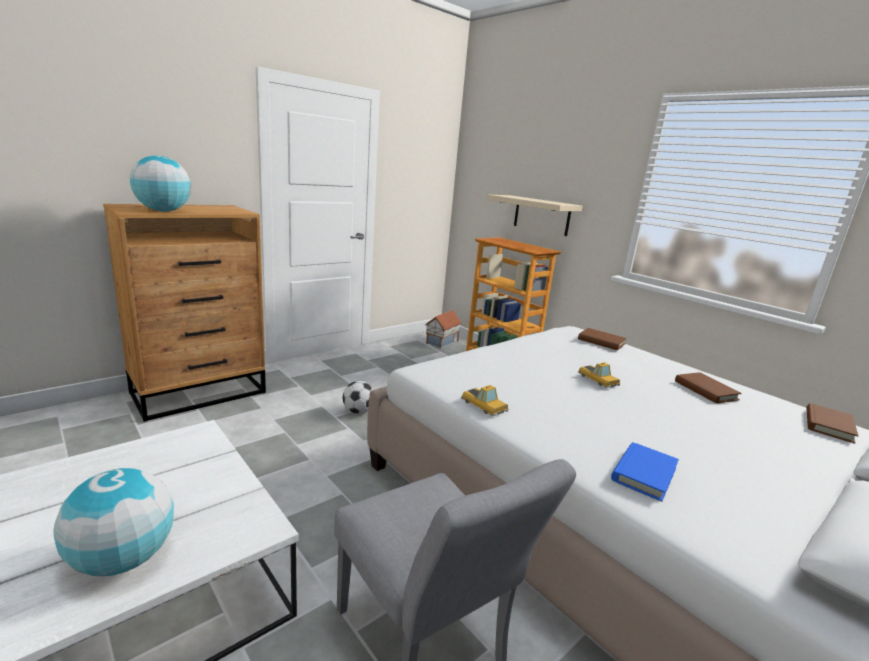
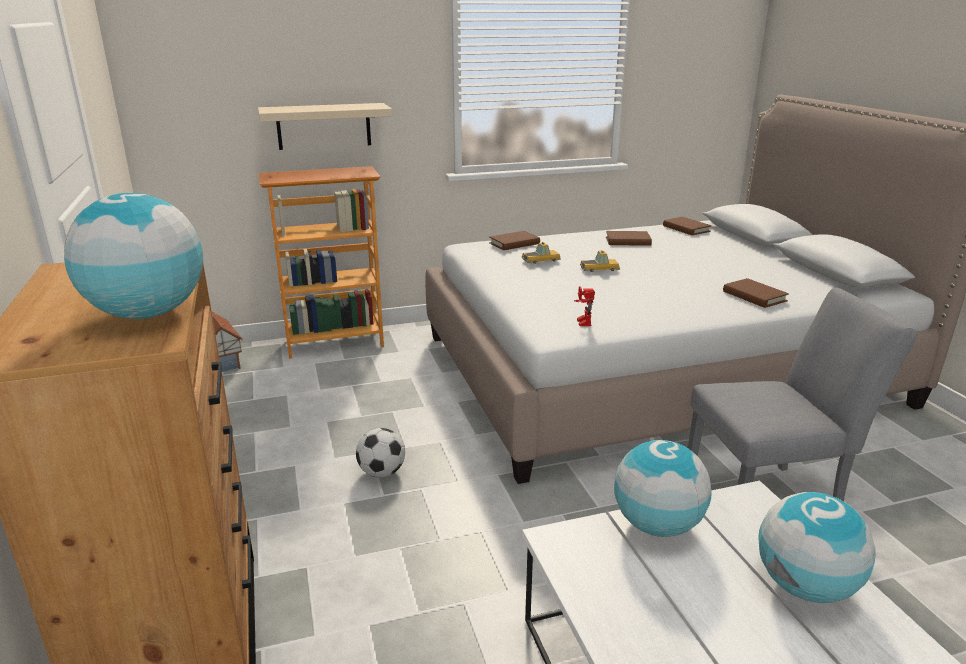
camera: 65 degrees left, 5 degrees up
toy car [461,385,509,416] -> toy car moved to [522,242,561,264]
blue book [611,442,679,502] -> brown book [723,278,789,308]
none -> toy robot [574,286,595,326]
none -> globe [614,440,712,537]

